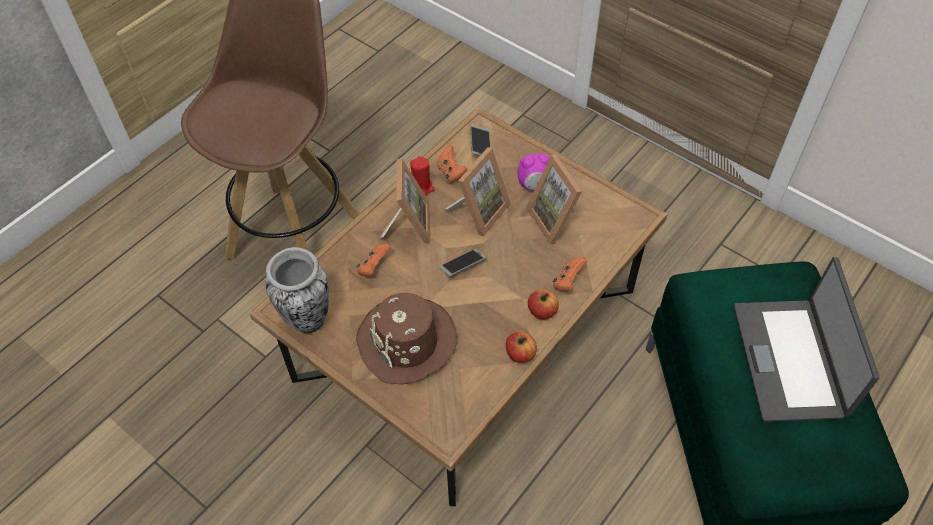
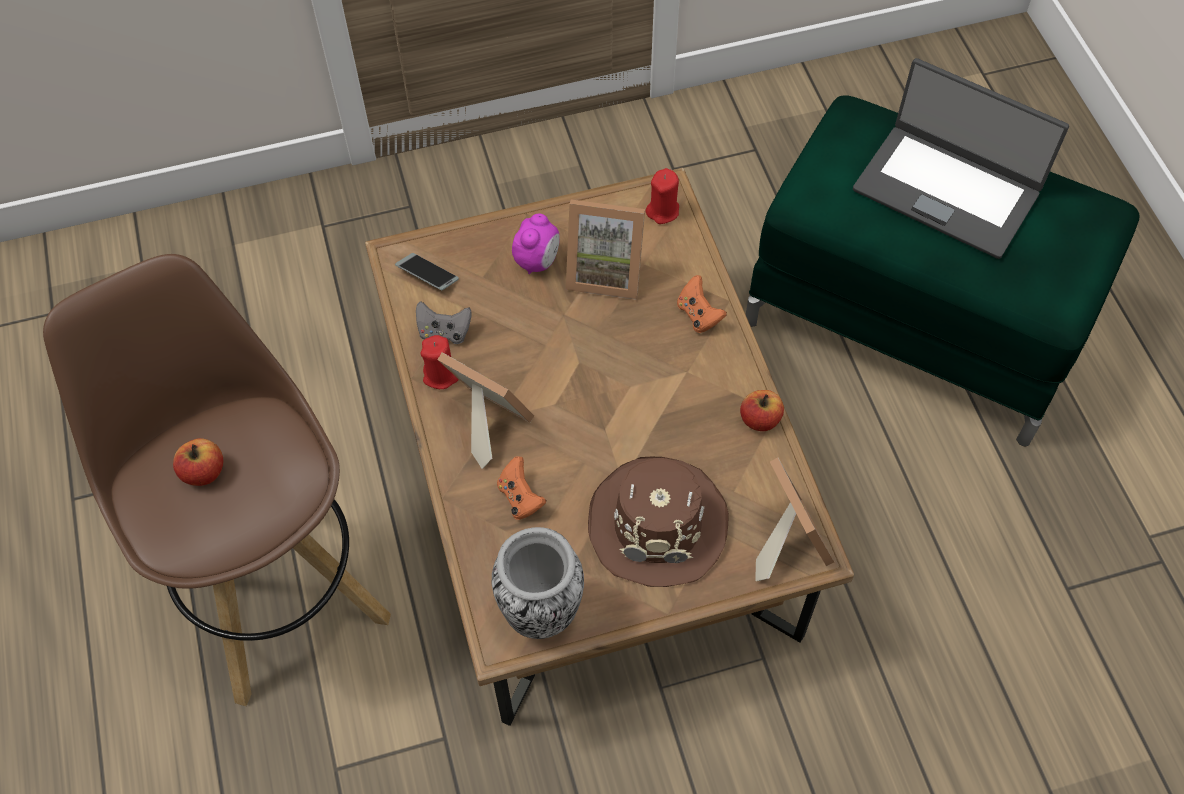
camera: 55 degrees left, 5 degrees up
orange game controller [437,145,467,183] -> grey game controller [416,301,471,344]
phone [439,249,486,276] -> none
picture frame [445,147,511,237] -> picture frame moved to [755,458,834,581]
apple [528,289,559,320] -> apple moved to [173,438,223,486]
none -> red candle [645,168,679,224]

